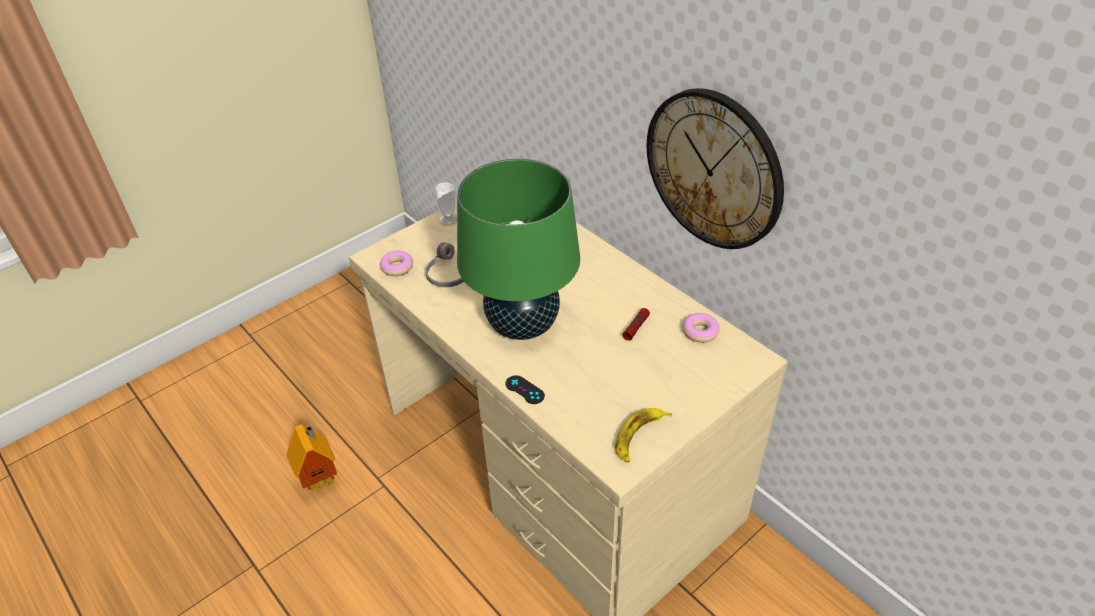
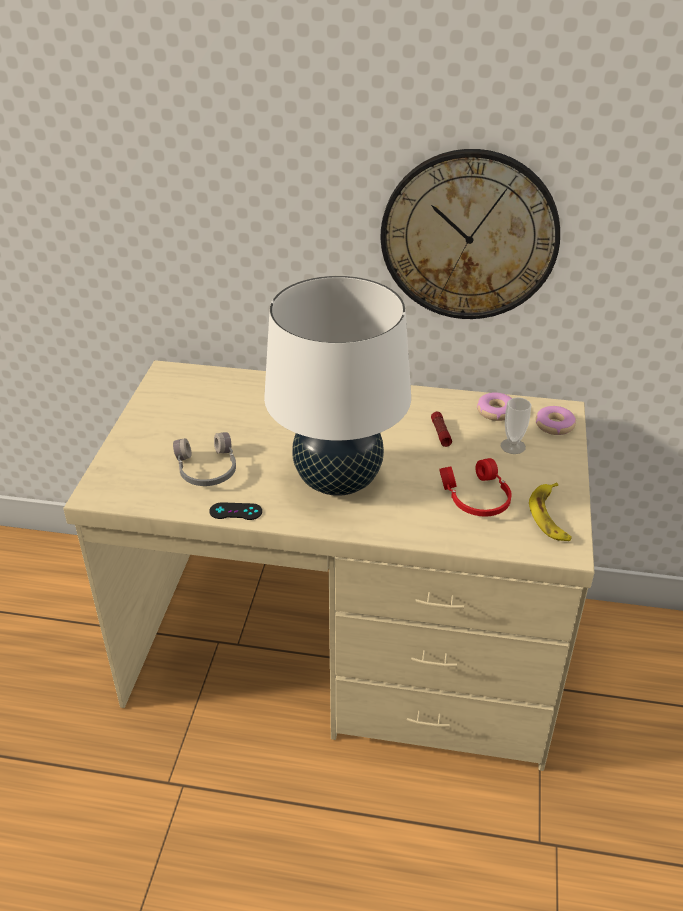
camera: 40 degrees left, 5 degrees down
toy house [287,425,337,492] -> none
donut [380,251,413,276] -> donut moved to [536,406,576,435]
cup [435,182,457,226] -> cup moved to [501,397,531,454]
green table lamp [457,158,580,340] -> white table lamp [264,276,411,496]
black game controller [505,375,545,404] -> black game controller moved to [209,502,262,520]
none -> red headphones [439,458,512,516]

